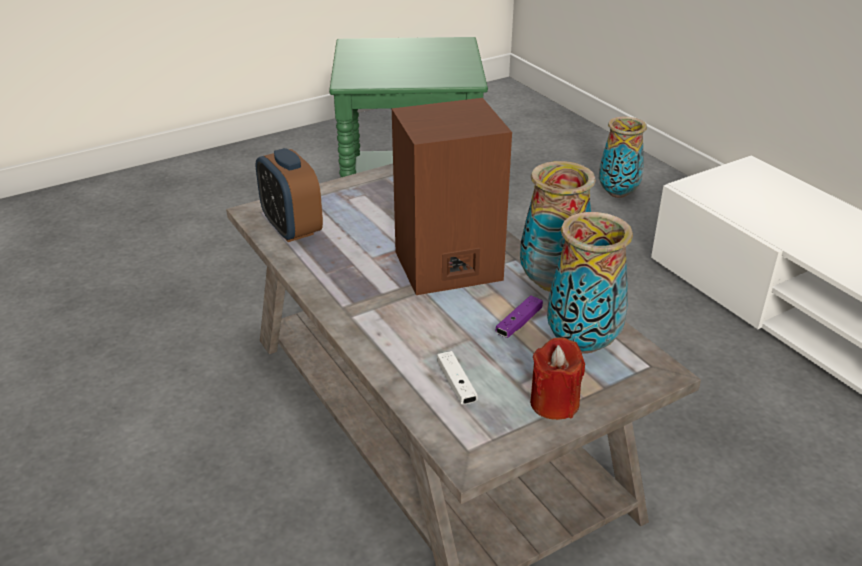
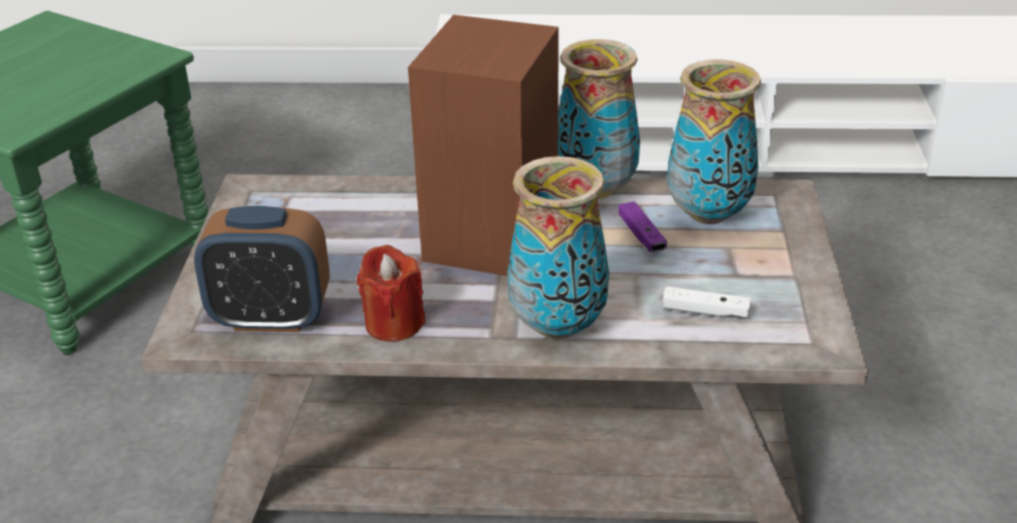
camera: 55 degrees left, 0 degrees up
red candle [530,337,585,420] -> red candle moved to [357,245,426,342]
vase [599,116,647,198] -> vase moved to [507,156,609,340]

